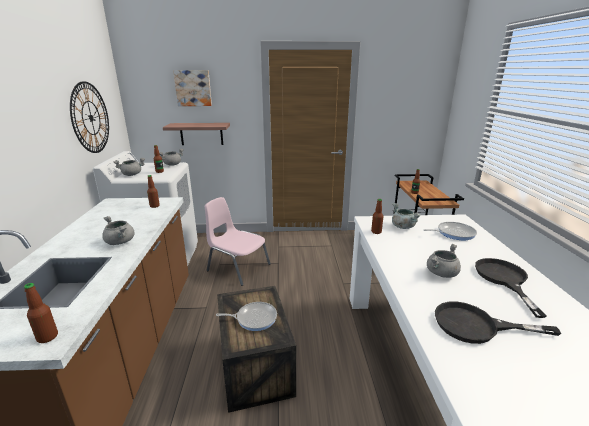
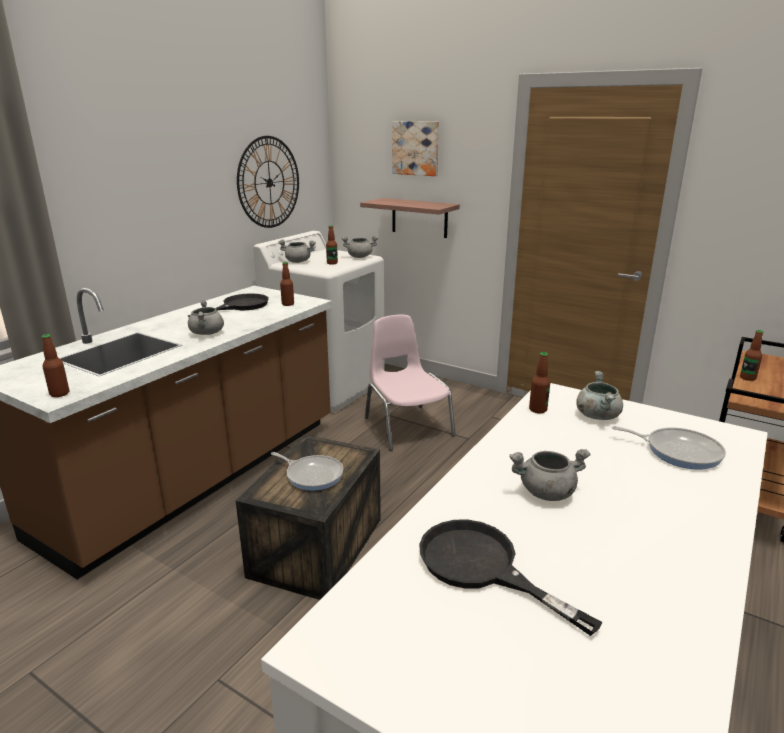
camera: 35 degrees right, 0 degrees up
black frying pan [475,258,547,318] -> black frying pan moved to [188,293,269,317]

